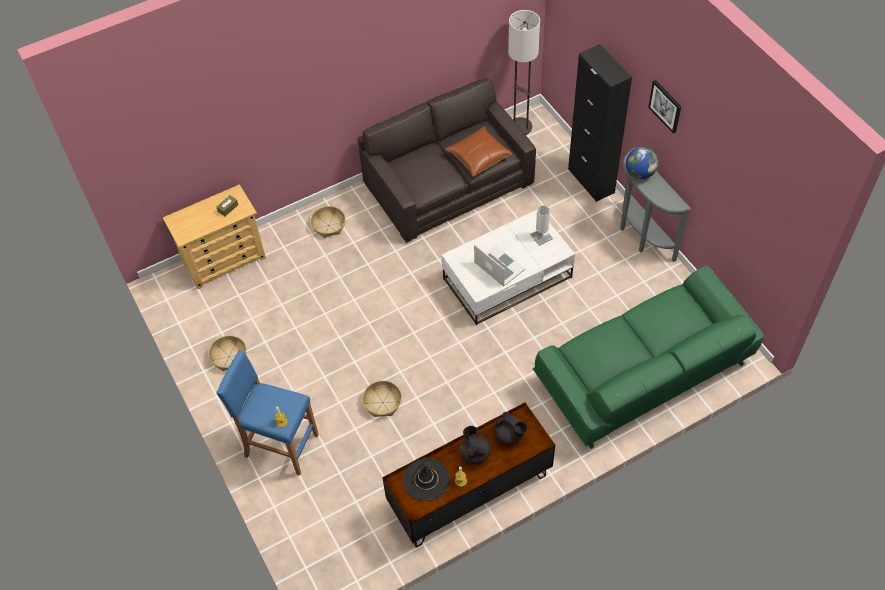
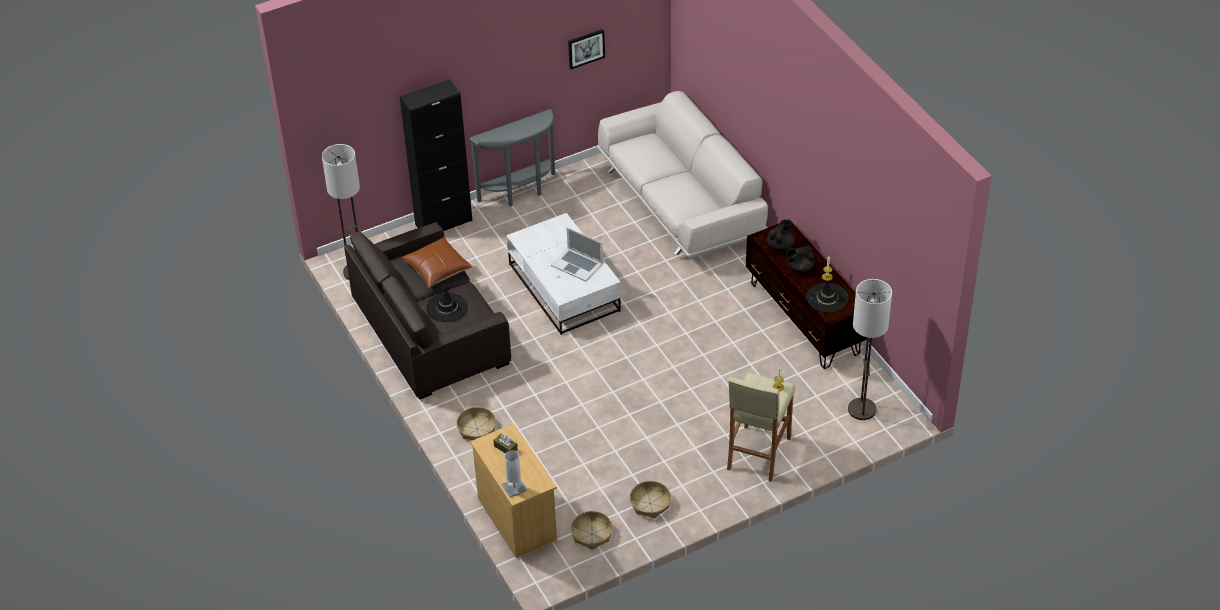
camera: 90 degrees left, 10 degrees down
blue stool [216,350,319,476] -> beige stool [727,372,795,482]
basket [362,381,402,417] -> basket moved to [571,511,613,550]
laptop [474,244,525,287] -> laptop turned 105 degrees counterclockwise [551,227,603,282]
white table lamp [530,206,553,246] -> white table lamp moved to [501,450,527,498]
green sofa [533,266,764,449] -> white sofa [596,91,768,259]
globe [626,147,658,179] -> none
picture [648,80,681,134] -> picture moved to [568,29,605,69]
none -> black hat [426,289,468,322]
none -> floor lamp [848,279,892,420]

